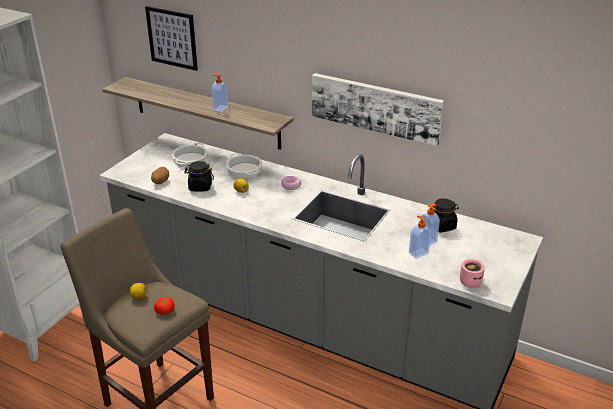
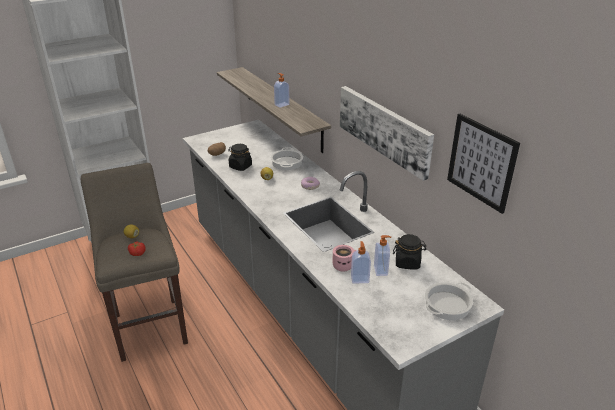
camera: 30 degrees right, 0 degrees up
picture [145,6,198,71] -> picture moved to [447,114,520,214]
cooking pot [172,143,208,168] -> cooking pot moved to [425,282,473,320]
pink mug [460,259,485,288] -> pink mug moved to [332,245,356,271]

